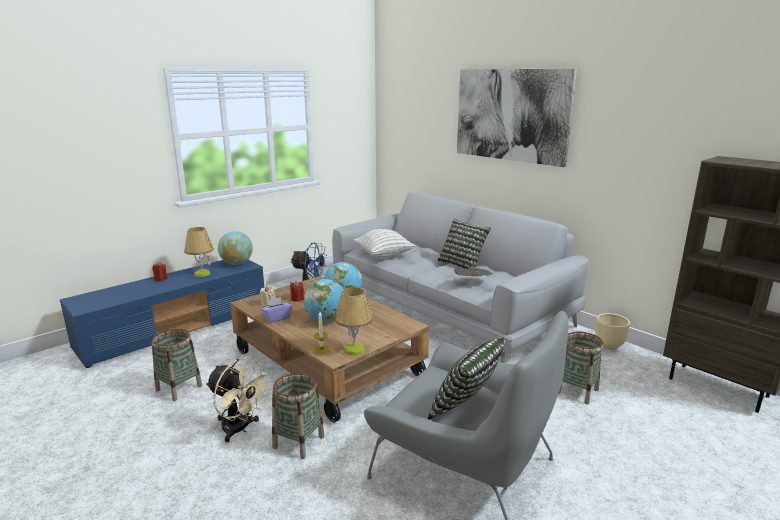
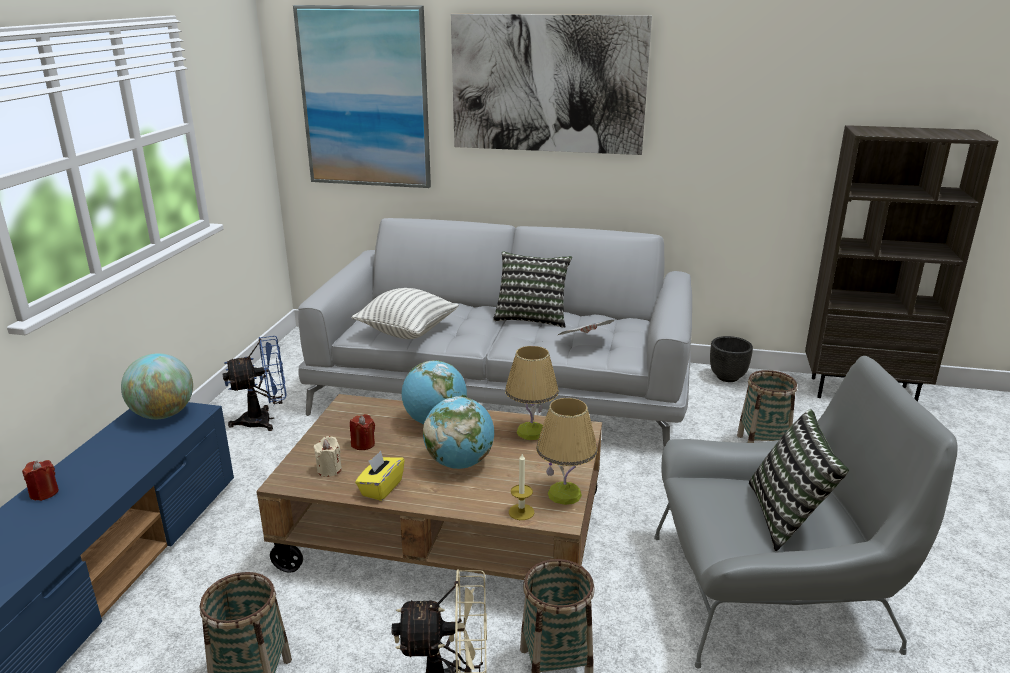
camera: 35 degrees left, 5 degrees up
table lamp [184,227,214,277] -> table lamp moved to [505,346,559,440]
purple tissue box [262,297,292,323] -> yellow tissue box [355,451,404,501]
beige planter [595,313,630,350] -> black planter [710,336,753,382]
none -> picture [293,5,431,188]

